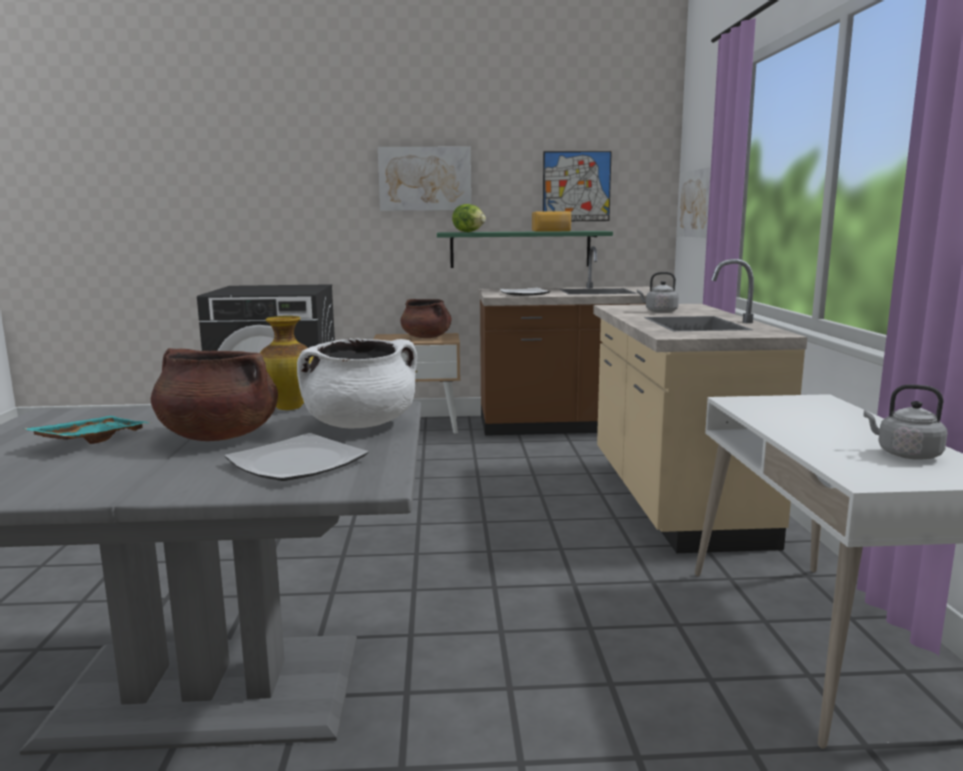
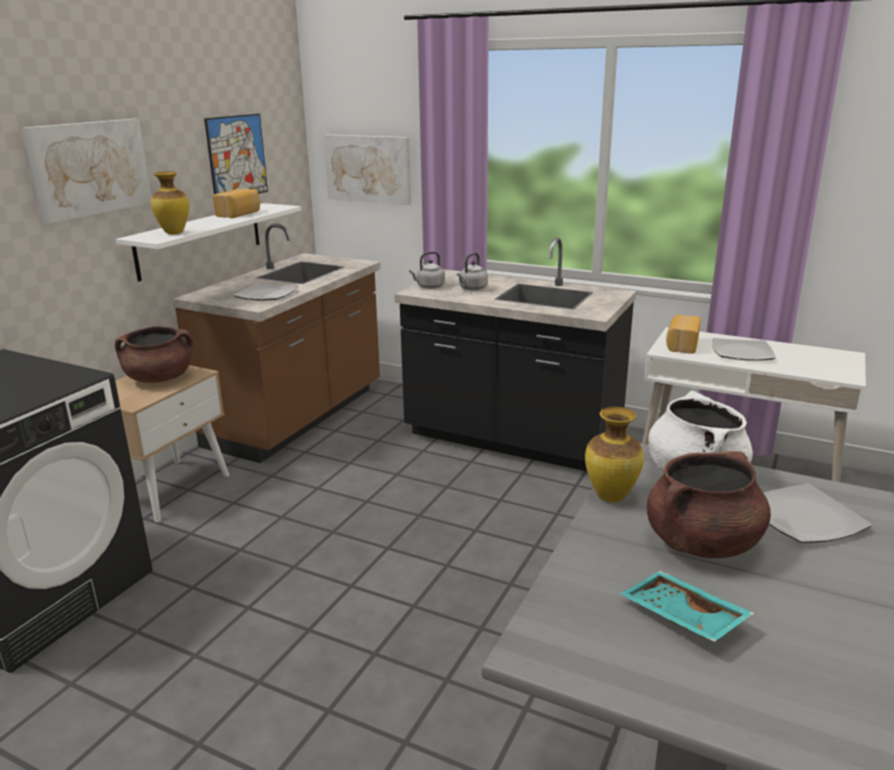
camera: 60 degrees left, 10 degrees up
green shelf [437,231,613,268] -> white shelf [116,203,301,282]
lettuce [452,204,486,232] -> vase [151,171,189,234]
beige counter [593,259,807,553] -> black counter [394,237,636,471]
grey kettle [864,384,948,460] -> grey kettle moved to [409,251,445,289]
none -> bread [666,314,701,354]
none -> plate [712,338,776,361]

